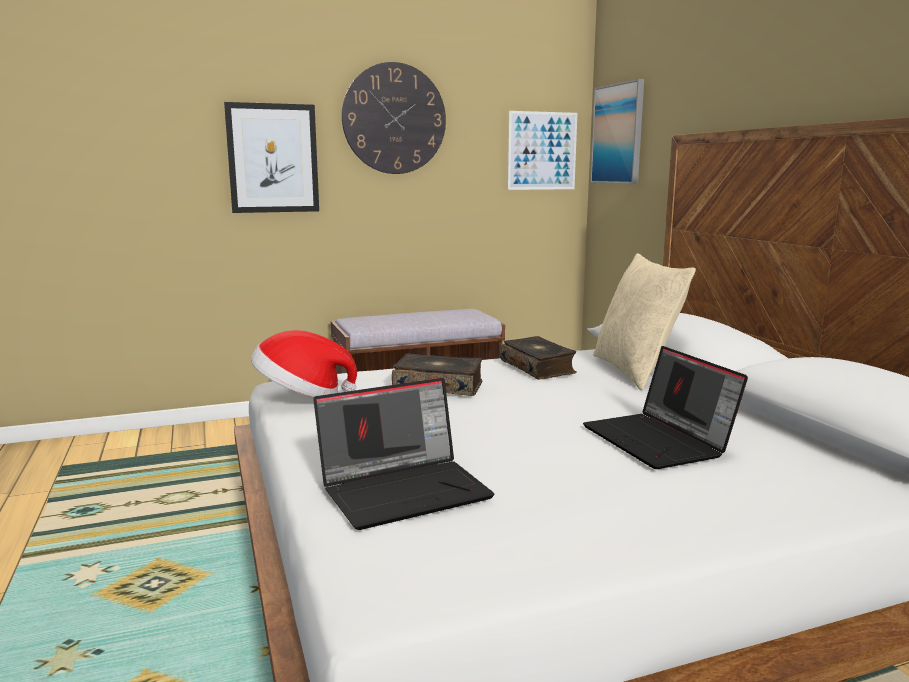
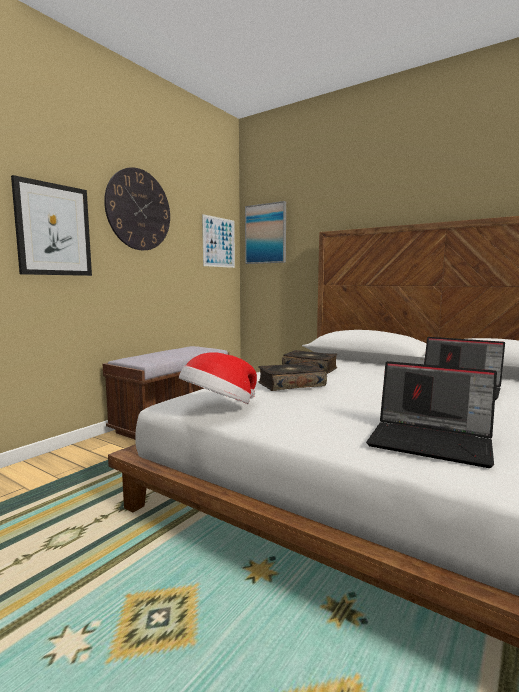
camera: 35 degrees left, 5 degrees down
laptop [313,378,495,530] -> laptop turned 90 degrees clockwise [366,361,497,468]
beige pillow [593,253,696,390] -> none

